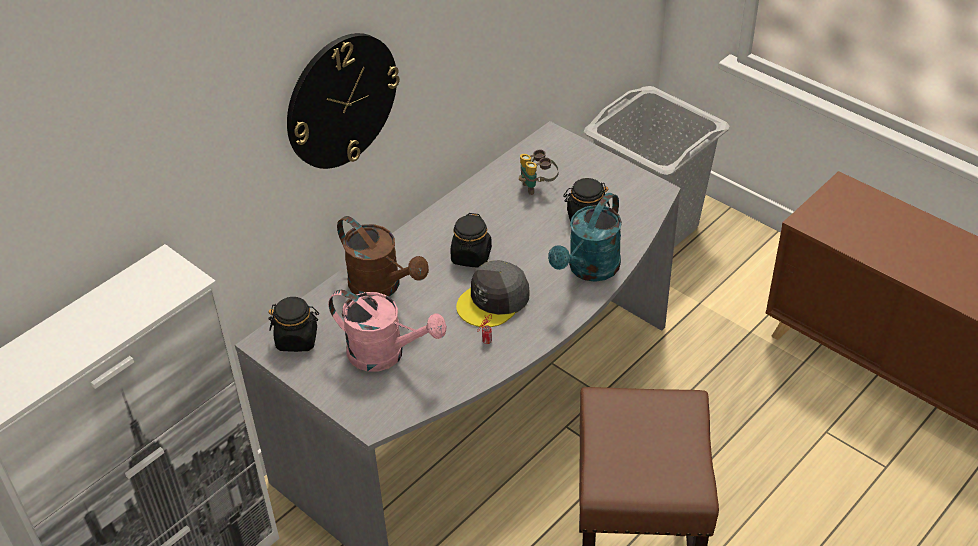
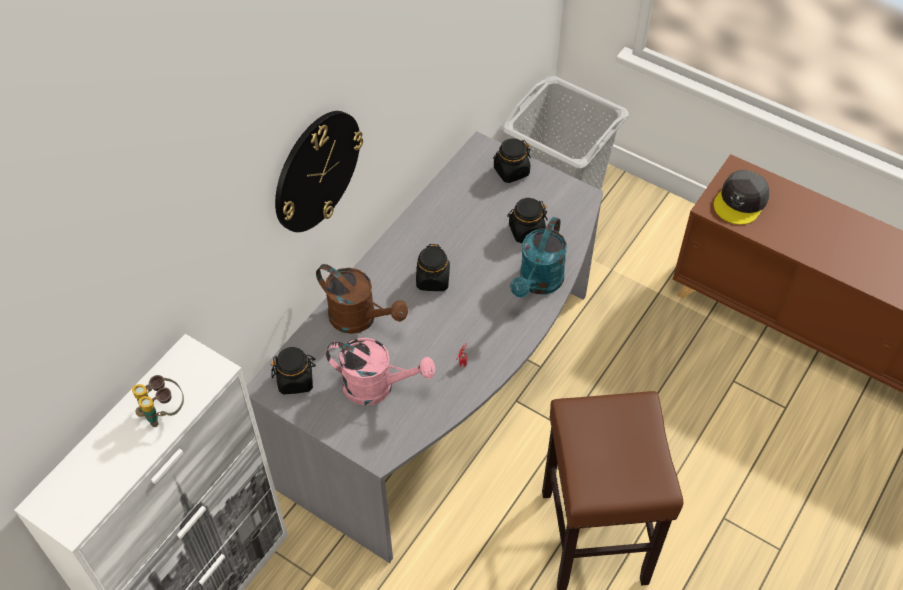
camera: 10 degrees left, 10 degrees up
grey cap [456,260,530,327] -> grey cap moved to [714,170,769,225]
binoculars [519,150,559,195] -> binoculars moved to [132,375,184,427]
none -> black jar [493,138,531,183]

